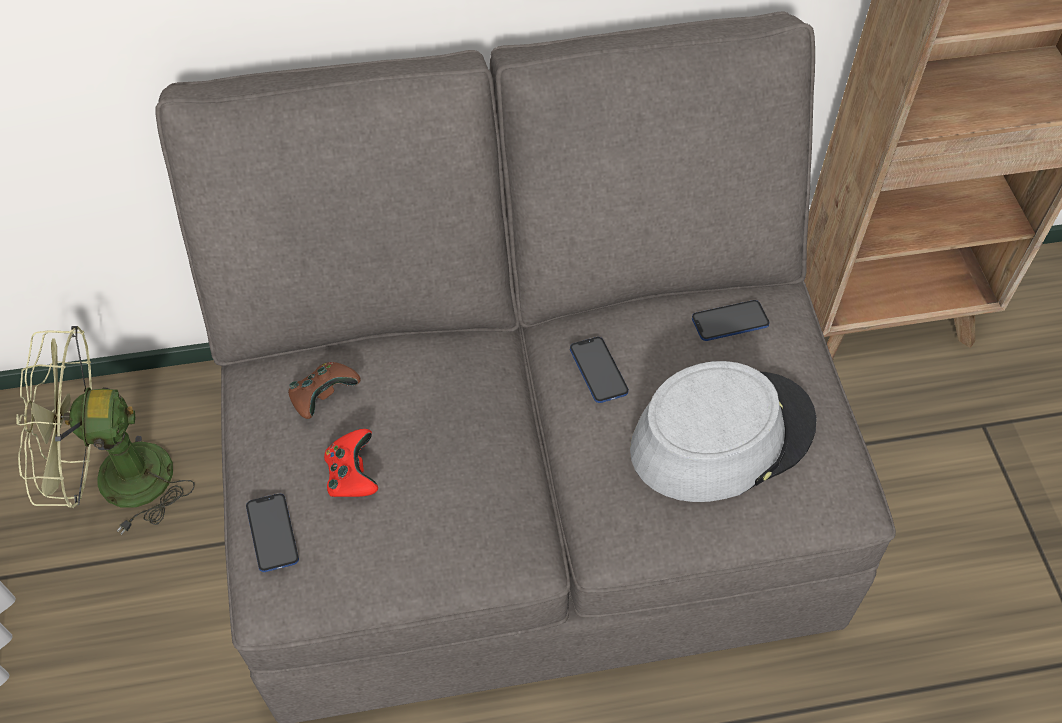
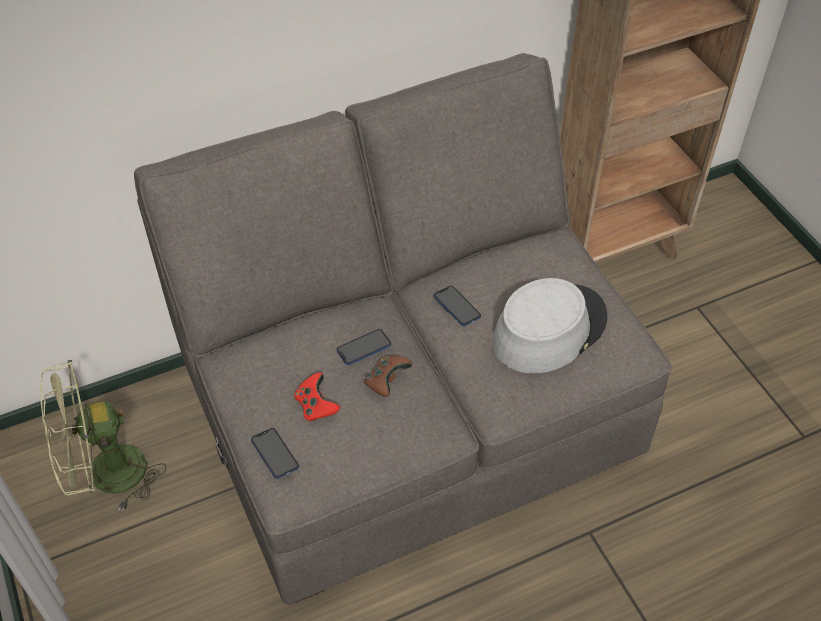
camera: 15 degrees left, 5 degrees down
brown game controller [288,362,361,419] -> brown game controller moved to [364,356,413,397]
phone [692,300,770,341] -> phone moved to [336,329,391,365]

